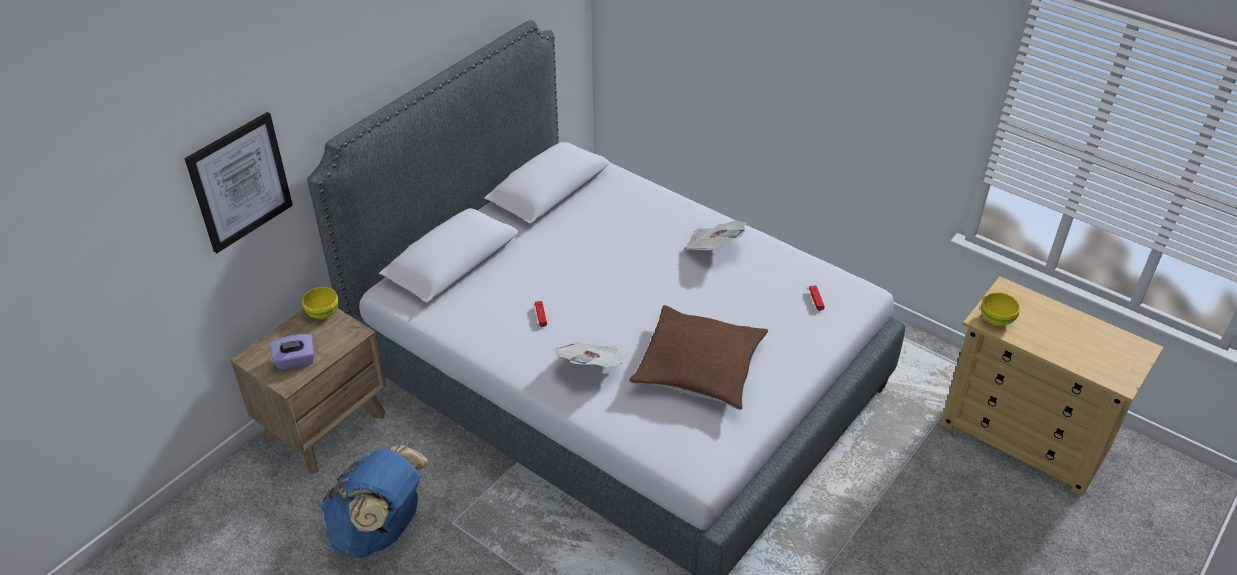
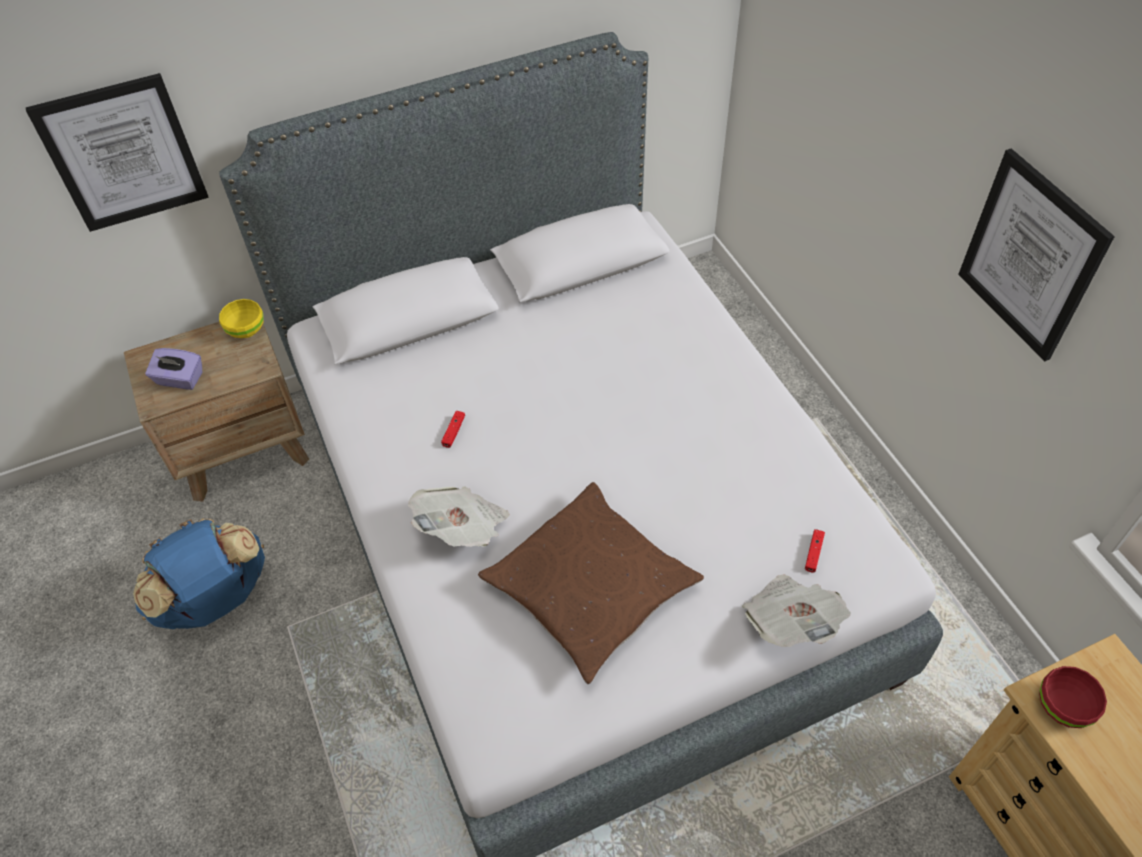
camera: 30 degrees right, 10 degrees up
newspaper [684,221,747,250] -> newspaper moved to [742,575,851,647]
yellow bowl [981,292,1020,326] -> red bowl [1039,666,1107,728]
none -> picture [958,149,1115,361]

